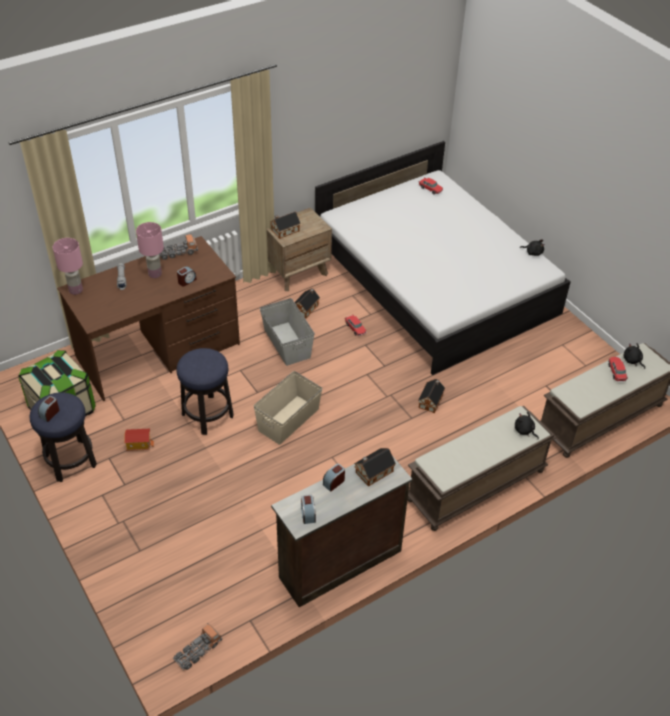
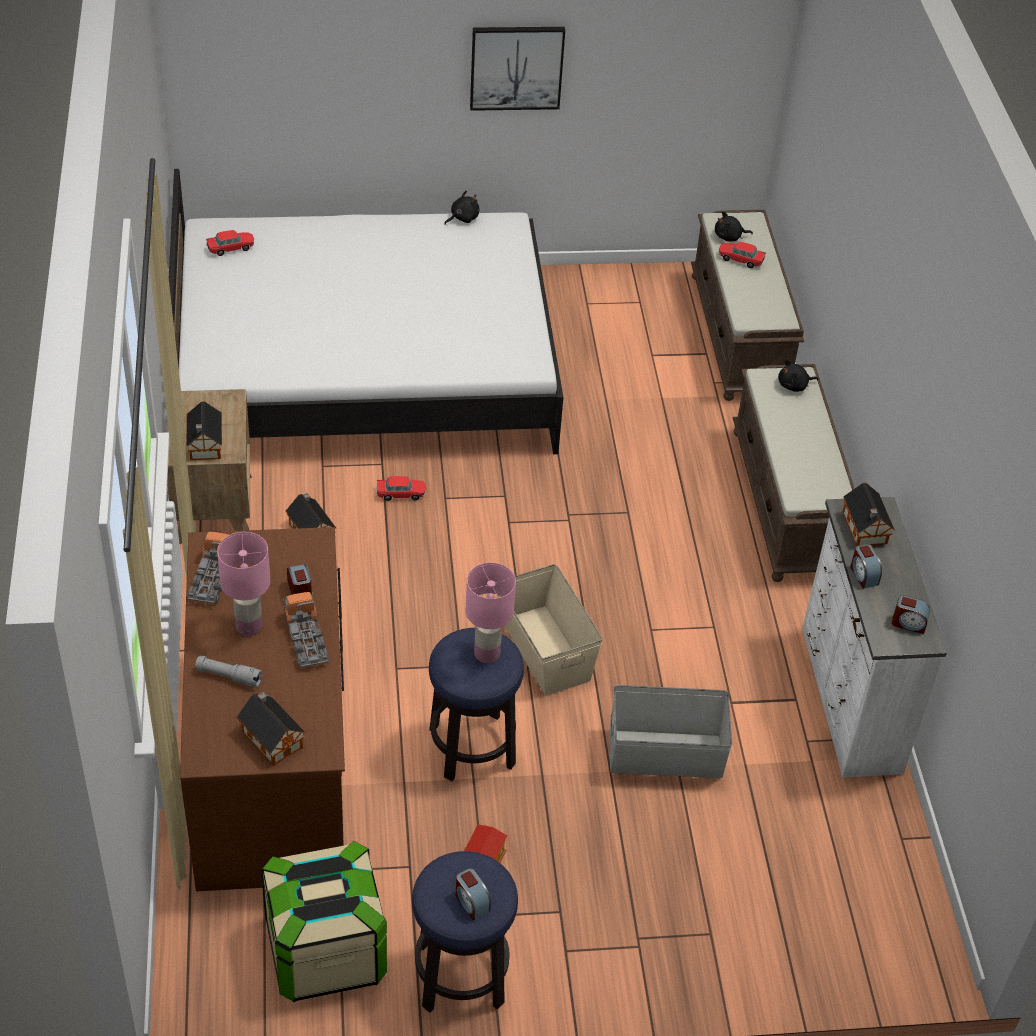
camera: 65 degrees left, 0 degrees up
pink table lamp [52,238,83,295] -> pink table lamp moved to [466,563,516,663]
toy truck [173,623,222,670] -> toy truck moved to [283,592,329,668]
grey storage box [260,298,315,366] -> grey storage box moved to [610,685,732,778]
brown dresser [271,457,412,607] -> white dresser [802,497,947,778]
toy house [418,379,445,413] -> toy house moved to [237,692,306,766]
none -> picture [470,27,565,111]

